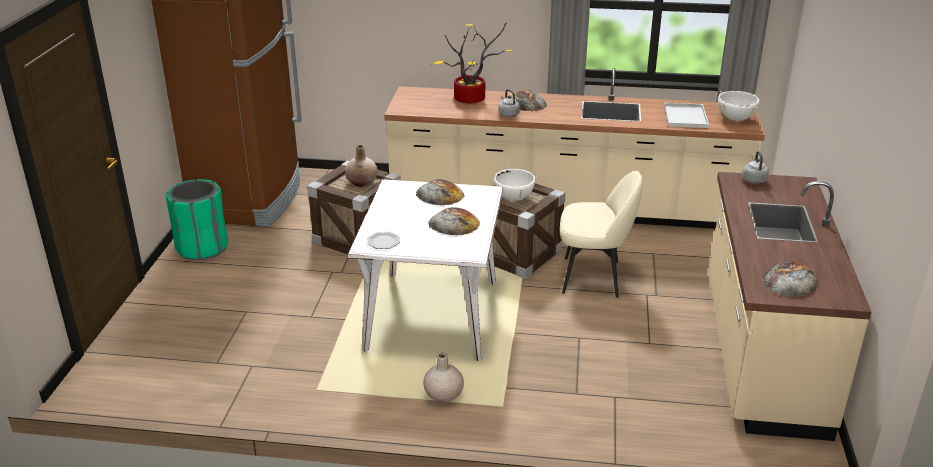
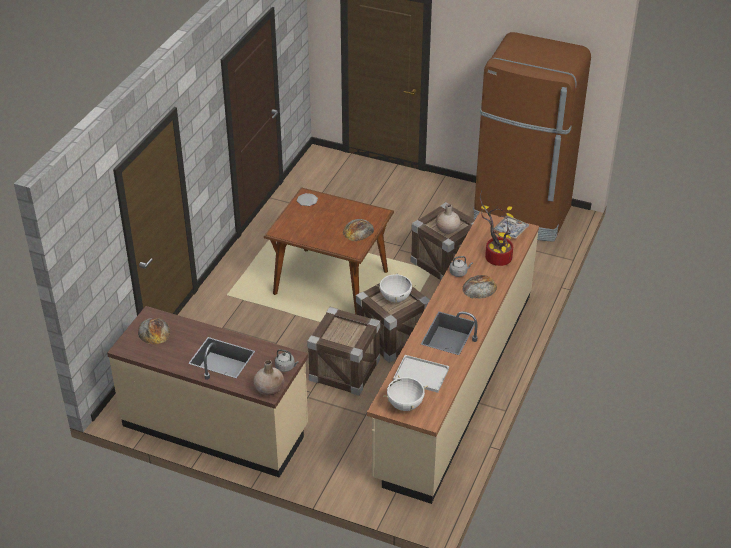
camera: 105 degrees right, 10 degrees up
green trash can [165,179,229,260] -> none
white dining table [348,179,503,361] -> brown dining table [264,187,394,315]
beige vase [423,353,464,403] -> beige vase moved to [254,360,284,395]
bread [428,207,480,235] -> none
beige chair [560,171,643,298] -> crate [307,307,380,396]
none -> tray [494,216,529,239]

